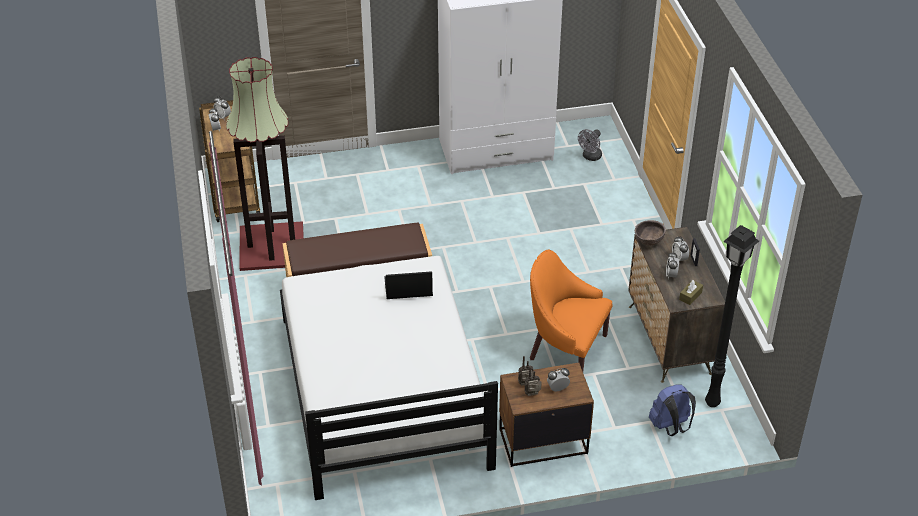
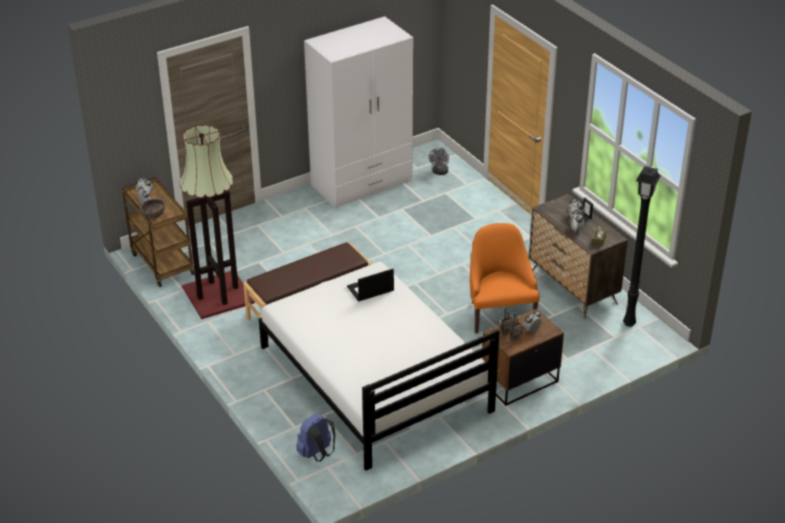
camera: 20 degrees left, 5 degrees down
orange armchair [530,250,612,371] -> orange armchair turned 75 degrees clockwise [470,223,540,334]
brown bowl [635,220,666,246] -> brown bowl moved to [140,198,165,219]
blue backpack [649,384,696,436] -> blue backpack moved to [296,414,335,462]

